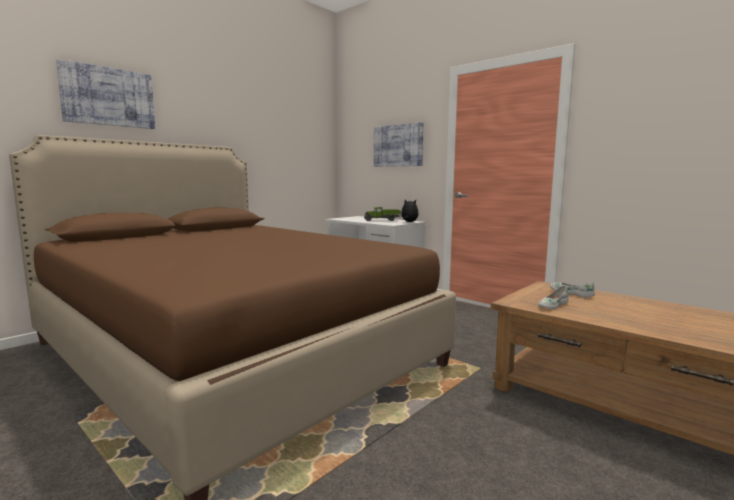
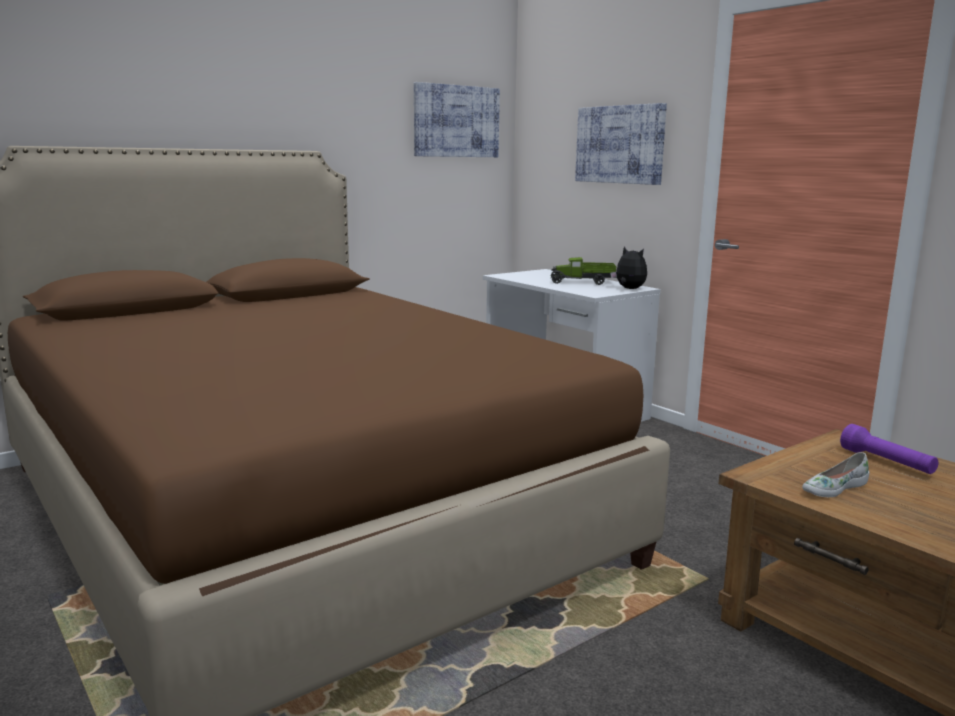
camera: 10 degrees right, 5 degrees up
picture [56,59,155,129] -> picture moved to [414,82,500,157]
white shoe [550,282,595,297] -> purple flashlight [840,424,939,474]

